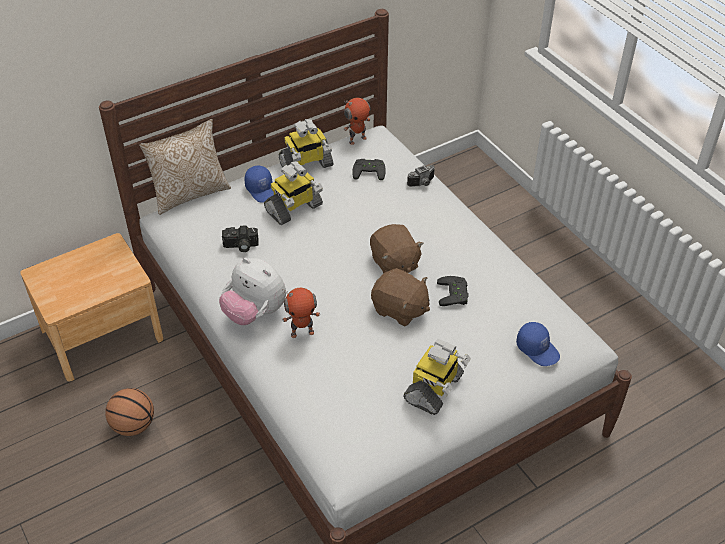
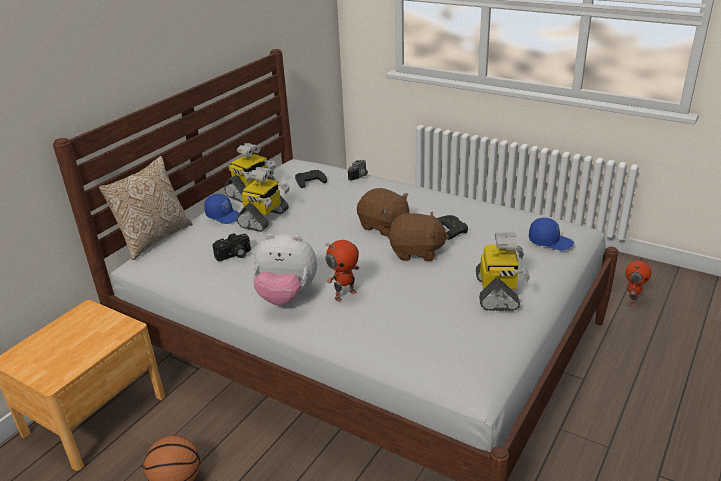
camera: 25 degrees left, 15 degrees down
toy robot [344,98,371,145] -> toy robot moved to [625,261,651,307]

